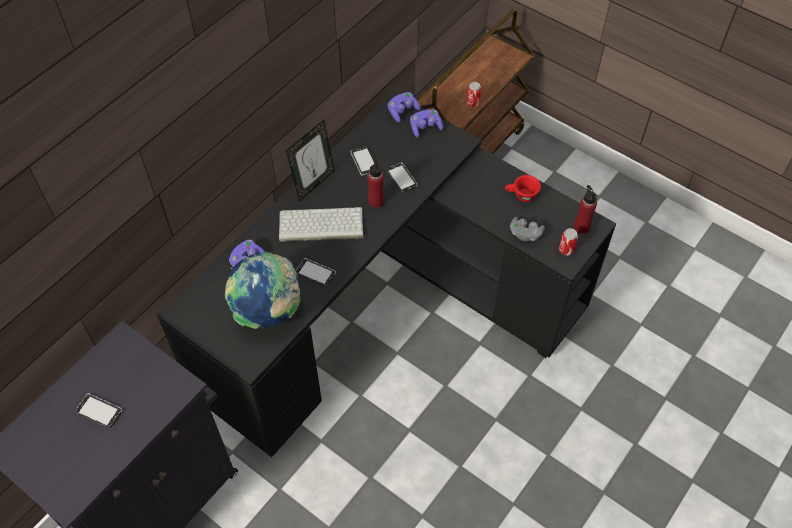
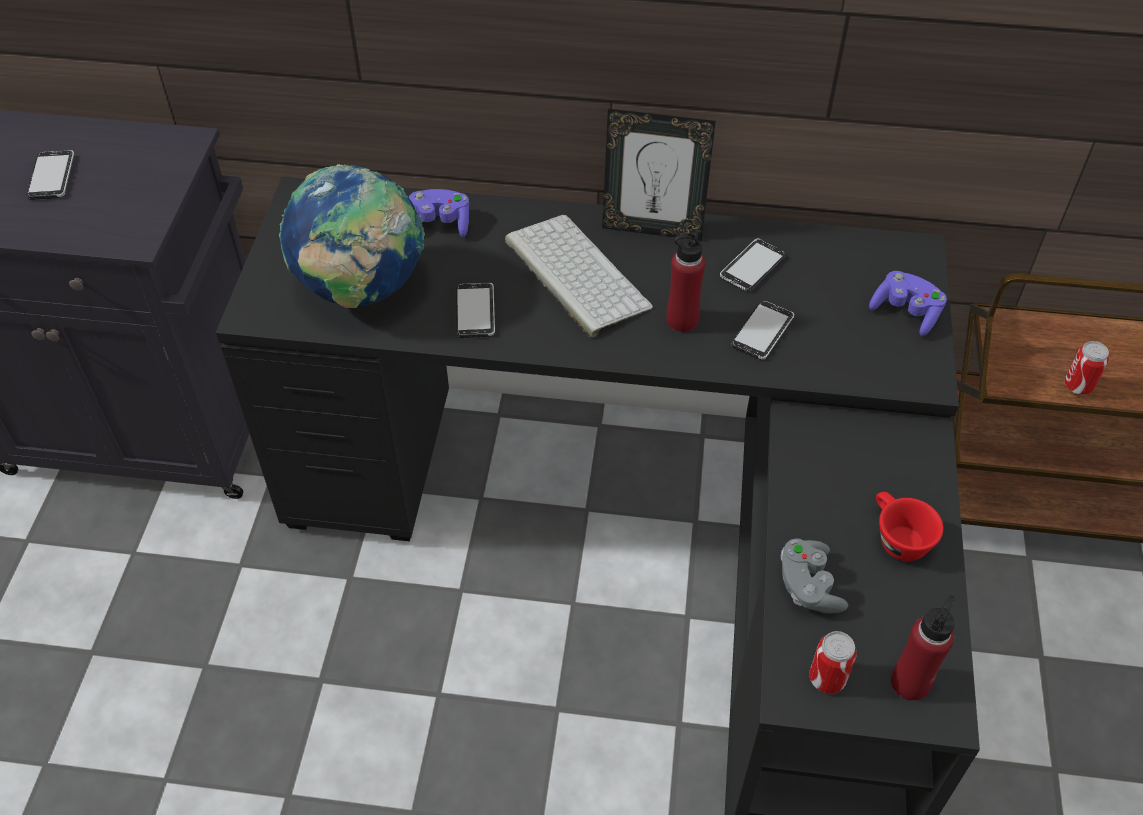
camera: 60 degrees right, 5 degrees down
purple game controller [388,92,421,122] -> none

